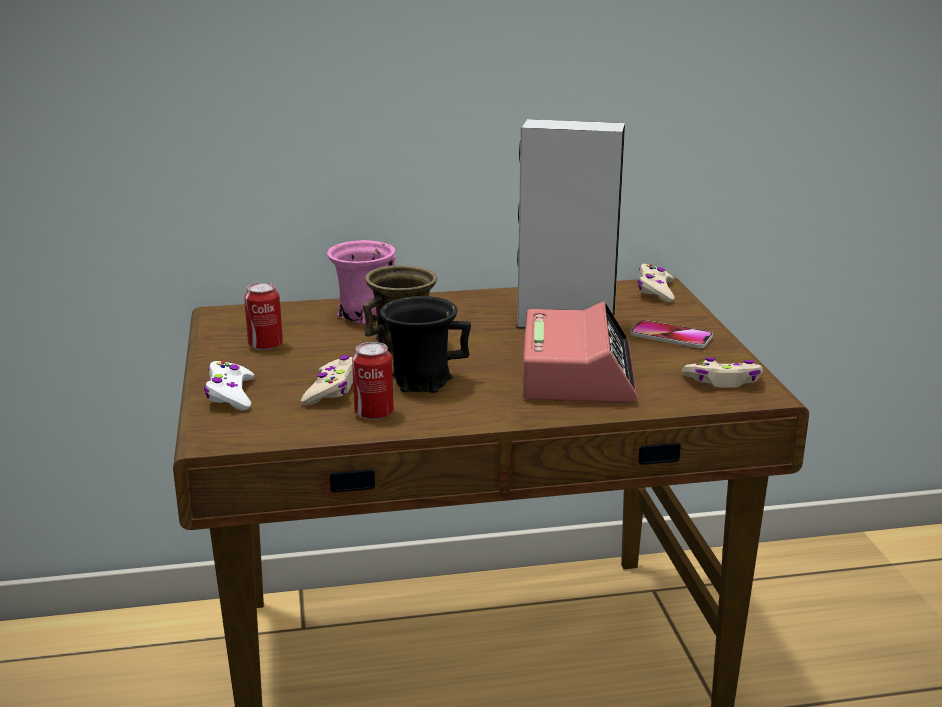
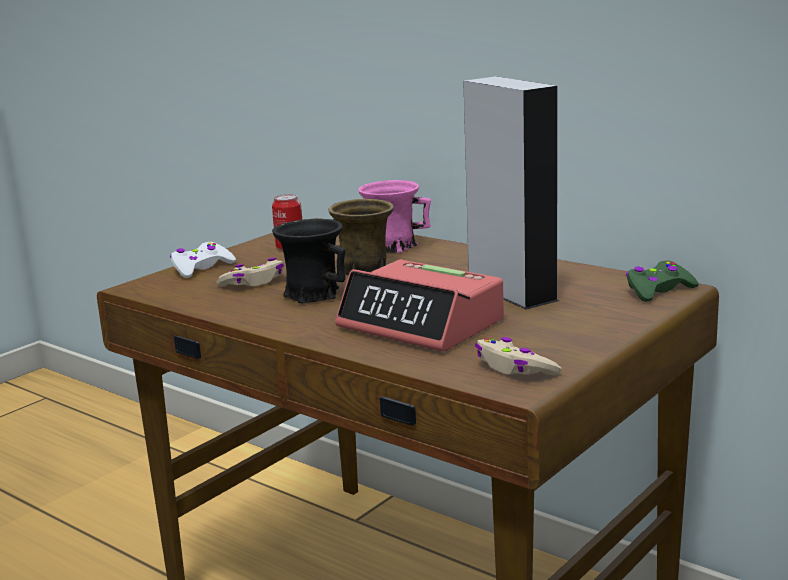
camera: 50 degrees right, 5 degrees down
can [352,342,393,420] -> none
alarm clock [522,301,638,402] -> alarm clock turned 75 degrees clockwise [335,260,504,352]
phone [630,320,713,348] -> none
beige game controller [638,264,675,302] -> green game controller [626,261,698,302]

